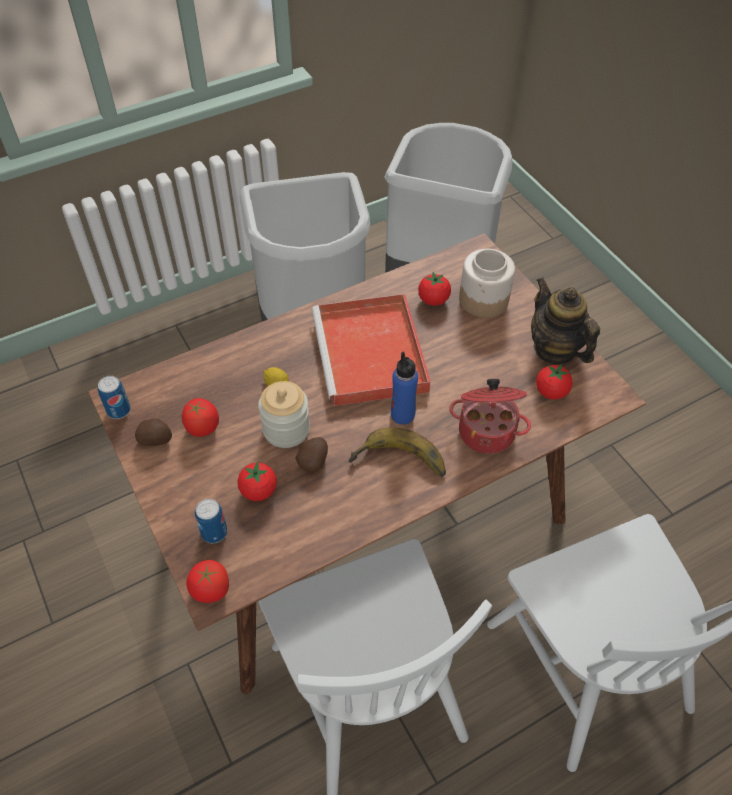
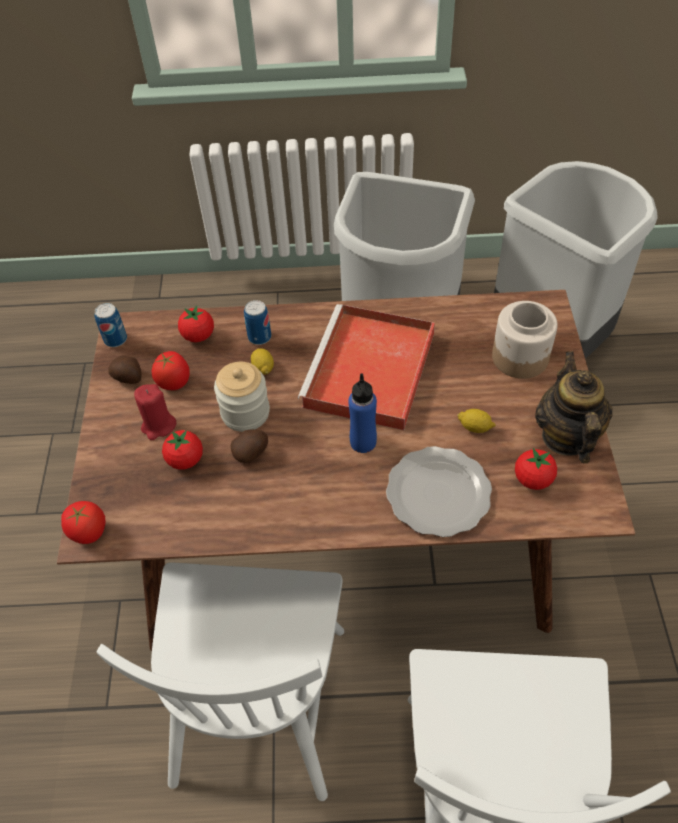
camera: 30 degrees right, 0 degrees up
can [195,499,227,543] -> can moved to [244,300,271,345]
banana [349,427,446,478] -> none
tomato [418,272,451,306] -> tomato moved to [178,306,214,342]
cooking pot [449,379,531,454] -> plate [386,446,492,537]
none -> red candle [134,384,176,440]
none -> lemon [457,409,496,433]

